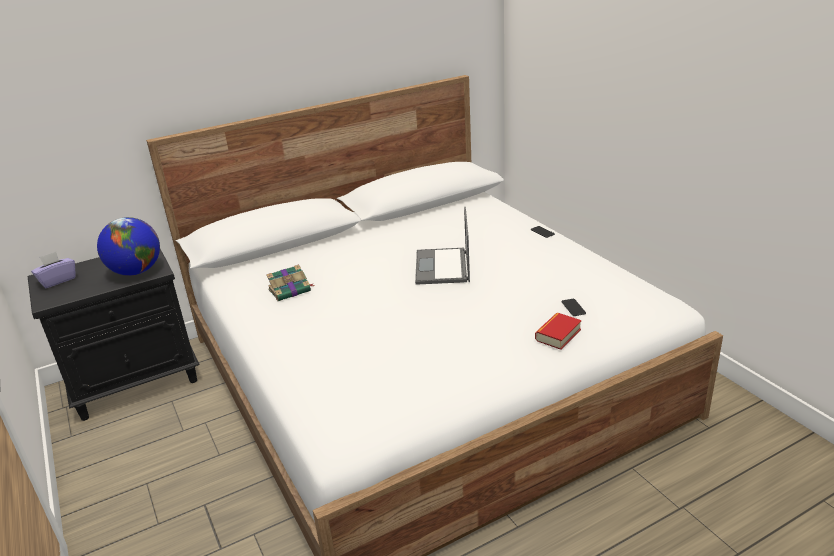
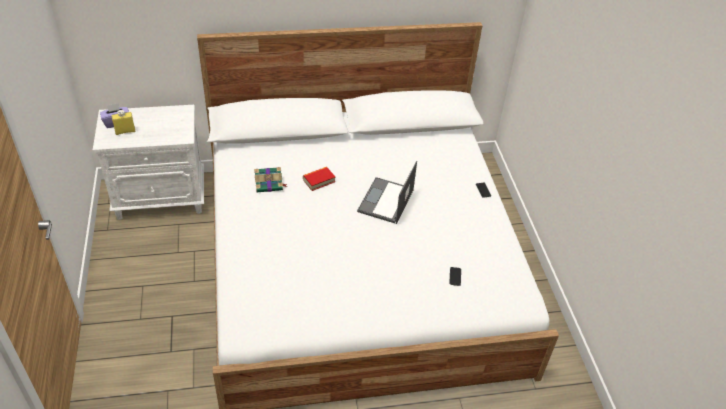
camera: 15 degrees right, 15 degrees up
black nightstand [28,249,200,421] -> white nightstand [93,105,204,220]
globe [97,217,160,276] -> none
book [535,312,582,350] -> book moved to [303,167,335,191]
none -> yellow bottle [112,110,135,135]

